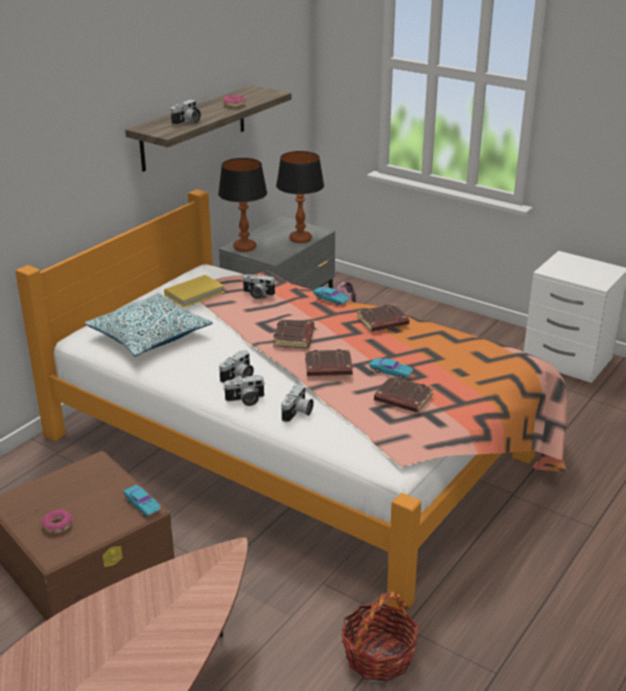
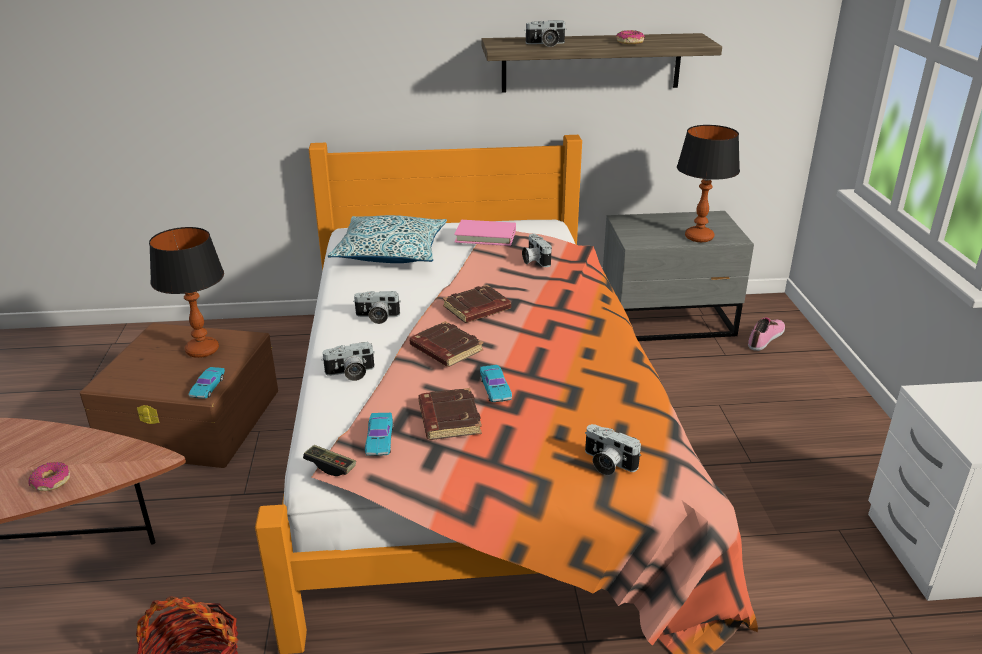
camera: 50 degrees right, 0 degrees up
donut [41,509,72,533] -> donut moved to [28,462,70,491]
yellow book [164,275,225,308] -> pink book [454,220,516,246]
table lamp [218,158,267,252] -> table lamp moved to [149,227,224,358]
camera [223,375,264,406] -> camera moved to [585,424,641,475]
turquoise toy car [313,287,350,306] -> turquoise toy car moved to [365,413,393,456]
brown book [357,304,409,332] -> none
none -> game controller [303,445,356,476]

